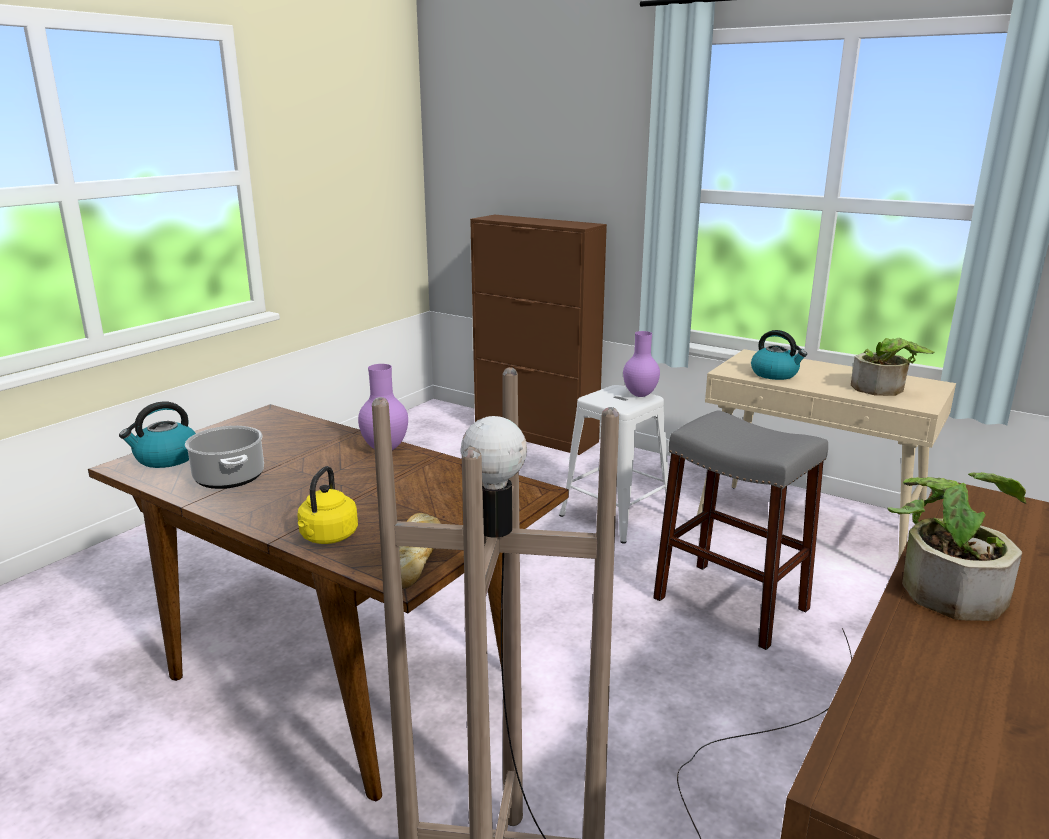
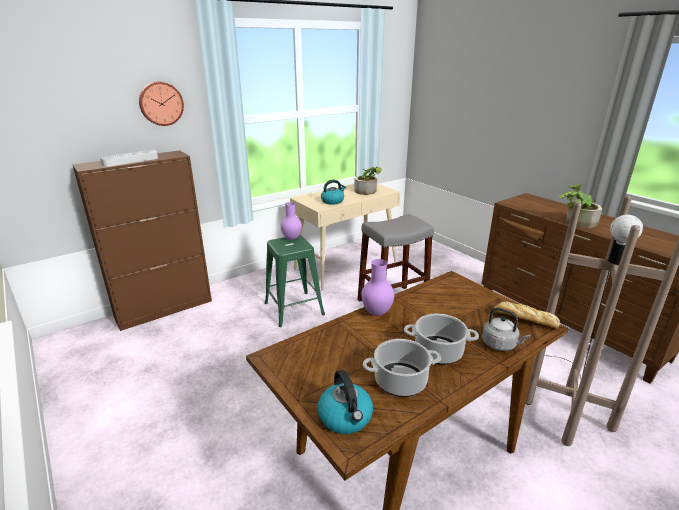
camera: 70 degrees left, 5 degrees up
yellow kettle [298,466,358,544] -> grey kettle [482,307,530,351]
white stool [559,385,668,544] -> green stool [264,235,325,327]
none -> grey tray [100,150,158,167]
none -> wall clock [139,81,184,126]
none -> cooking pot [404,314,479,364]

